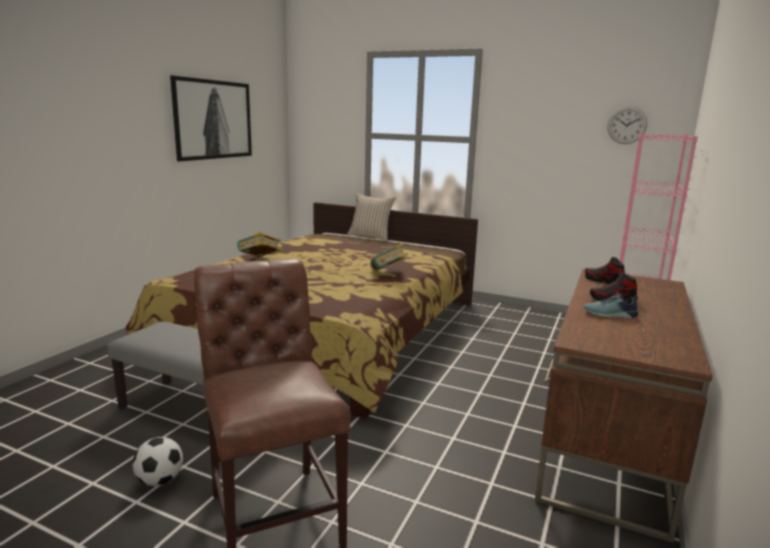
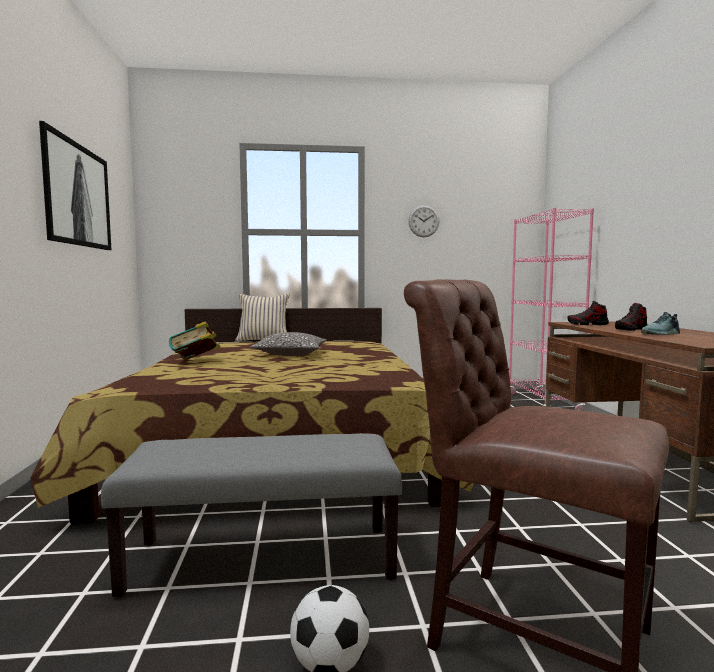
camera: 30 degrees left, 10 degrees down
book [370,243,408,271] -> none
wall clock [607,106,647,144] -> wall clock moved to [408,205,439,237]
none -> pillow [250,332,327,356]

